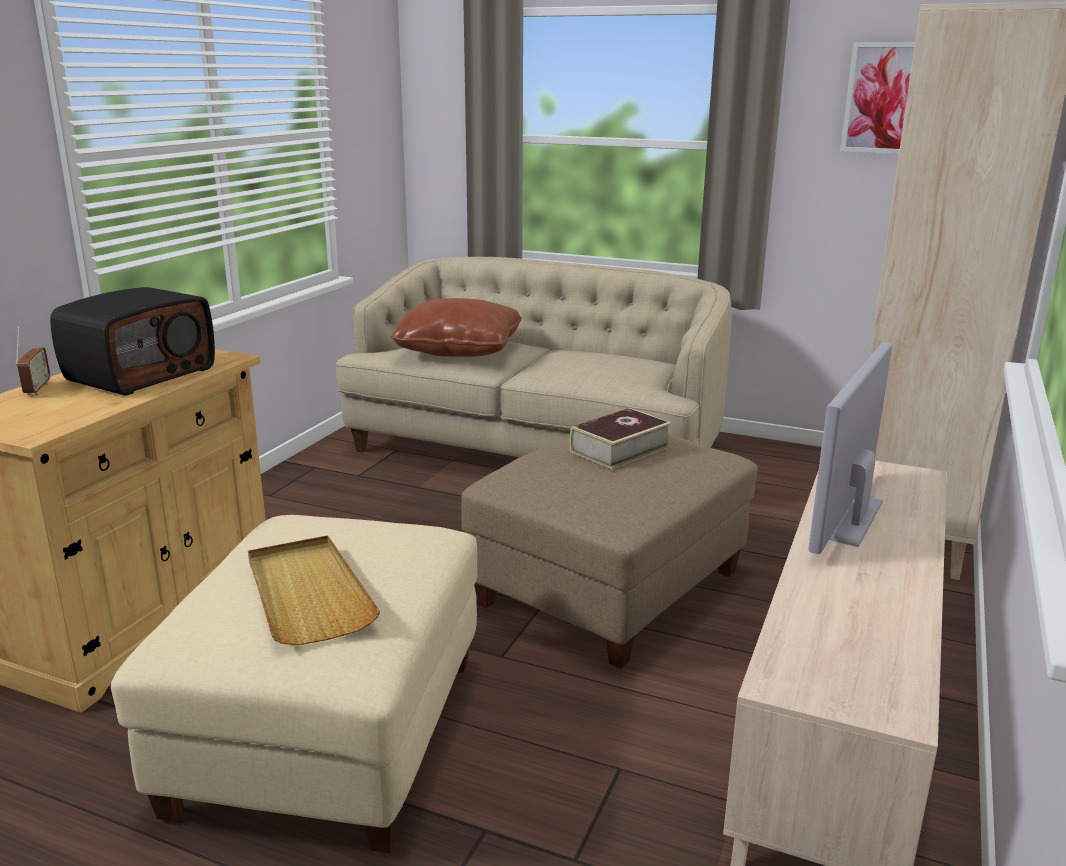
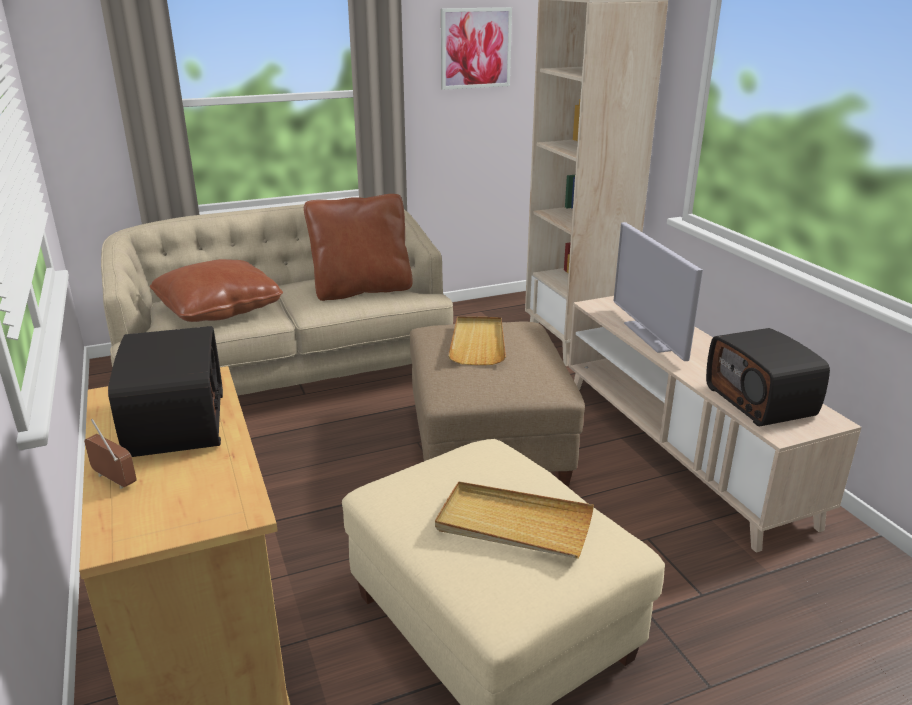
camera: 45 degrees left, 5 degrees up
book [570,408,672,469] -> beige tray [448,316,506,365]
none -> brown pillow [304,194,413,301]
none -> radio [706,328,830,426]

